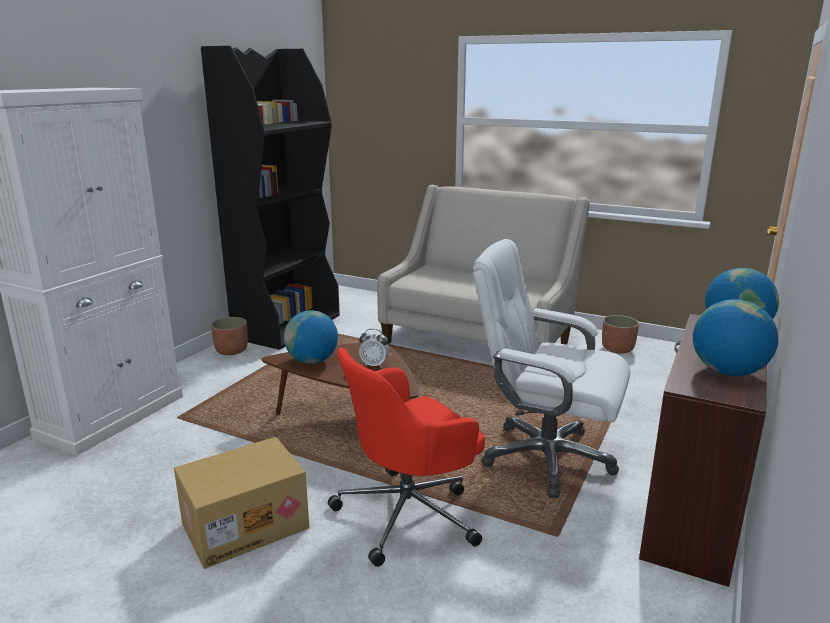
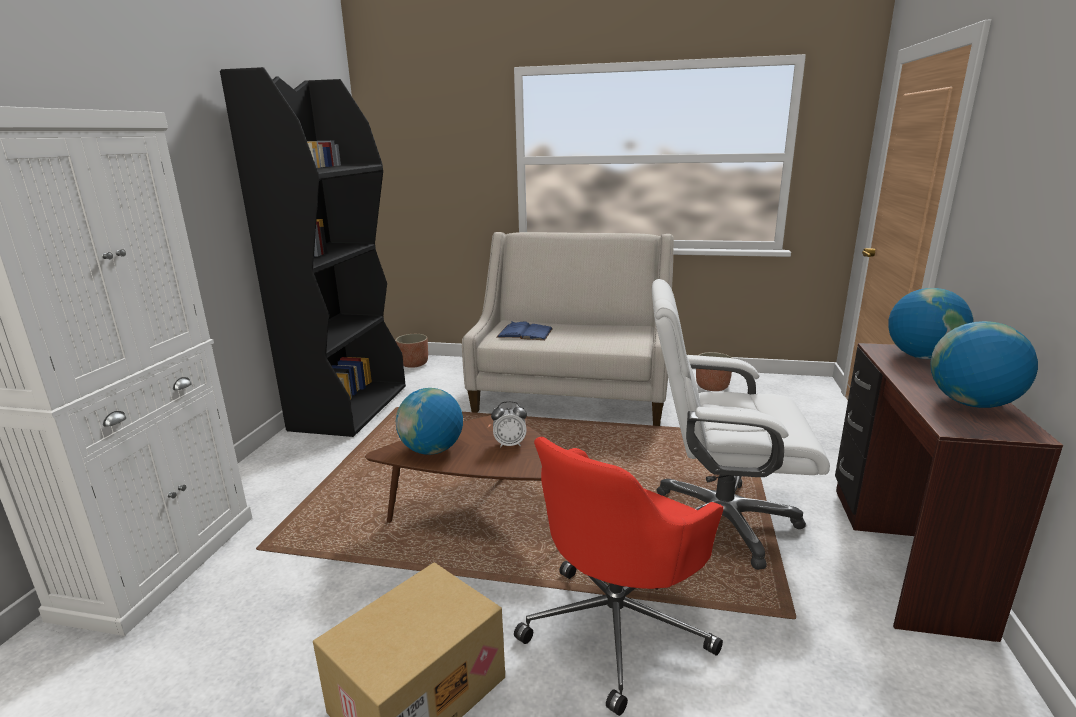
camera: 15 degrees left, 0 degrees up
planter [211,317,248,355] -> planter moved to [395,334,428,368]
none -> blue book [497,321,553,340]

